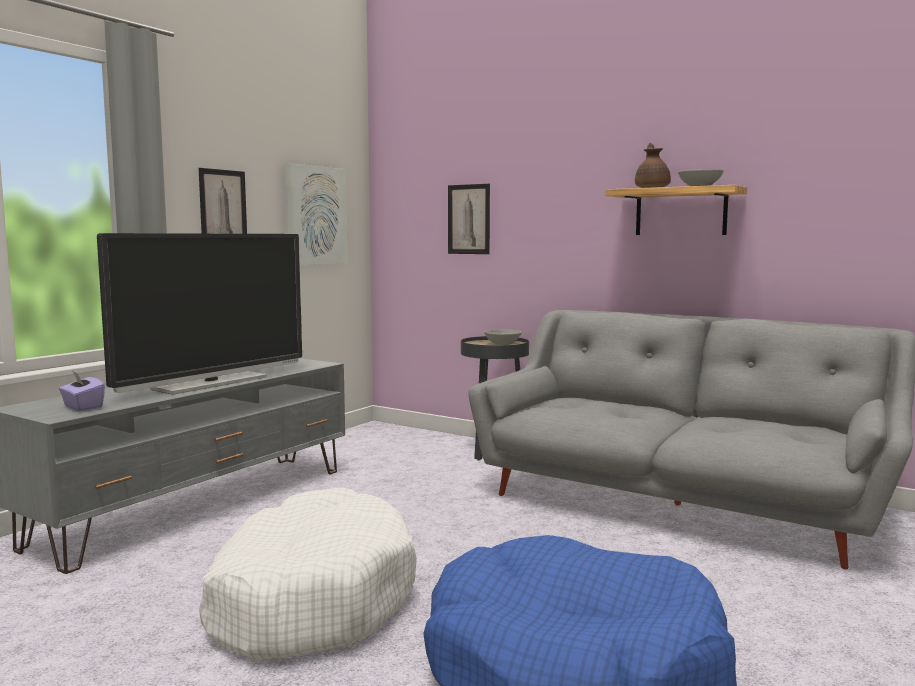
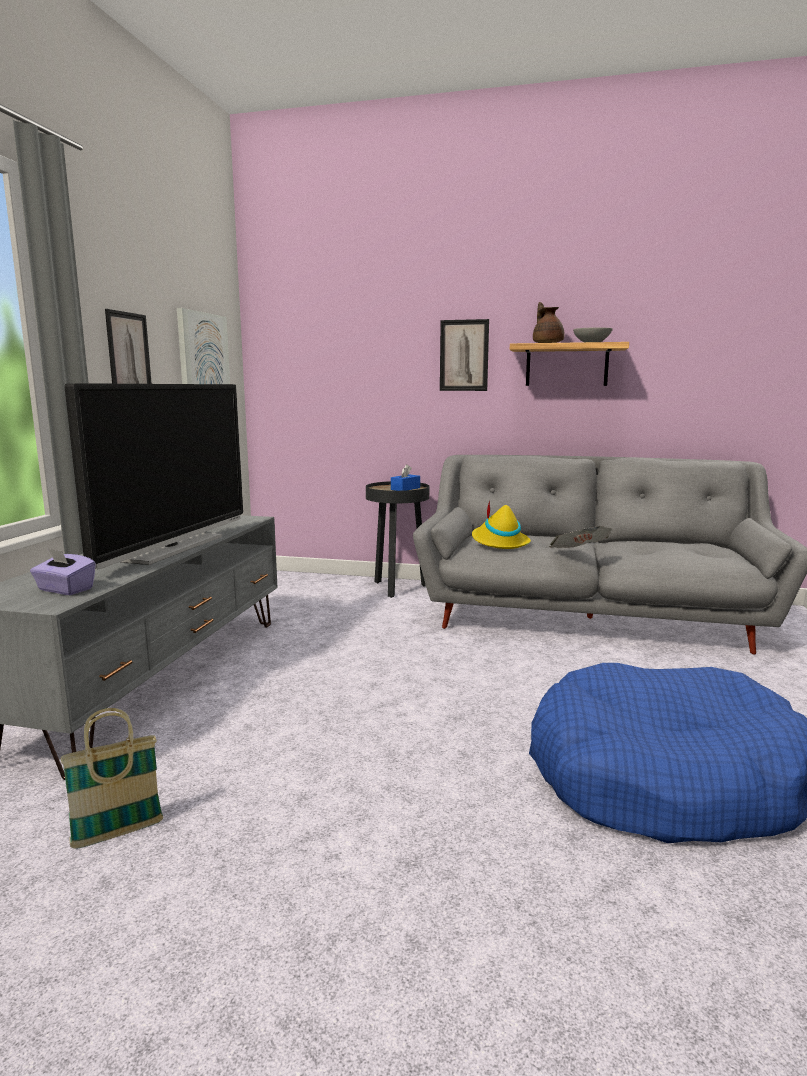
camera: 20 degrees left, 5 degrees up
white dog bed [199,488,417,661] -> none
picture [448,184,490,254] -> picture moved to [440,319,489,391]
grey bowl [484,329,522,345] -> blue tissue box [391,464,420,491]
none -> basket [61,708,163,849]
none -> yellow hat [472,500,531,549]
none -> newspaper [549,526,612,548]

